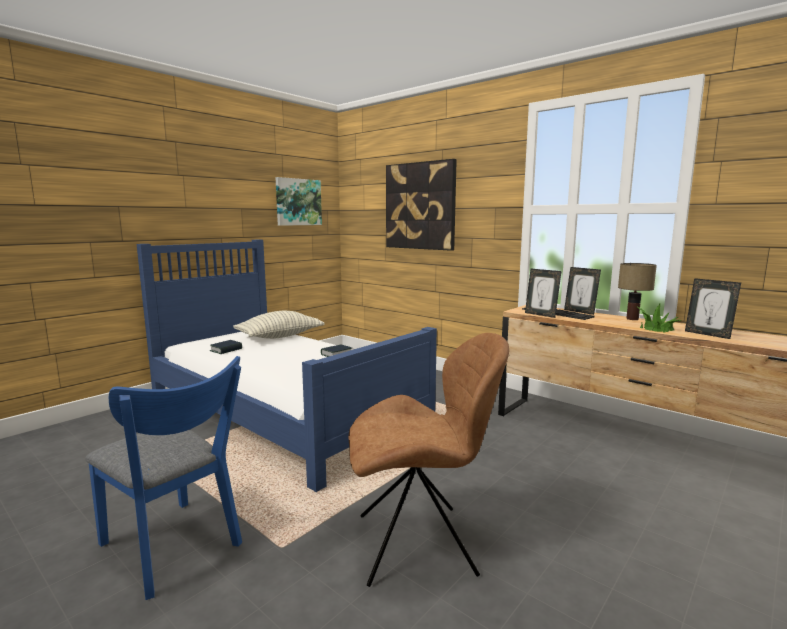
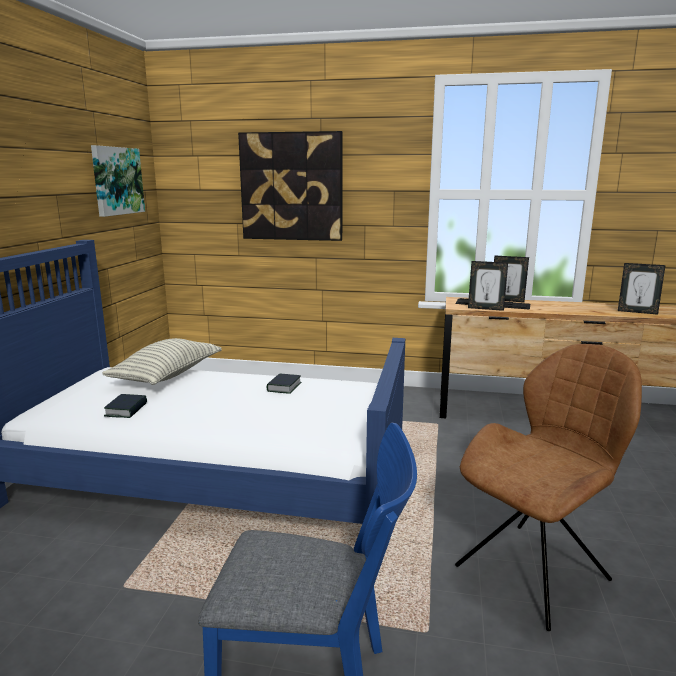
camera: 30 degrees left, 5 degrees up
table lamp [618,263,657,320] -> none
potted plant [636,304,682,333] -> none

